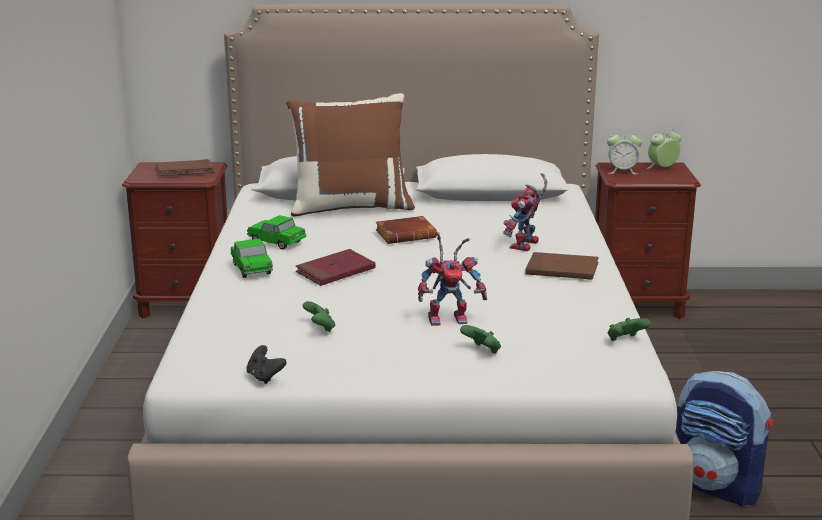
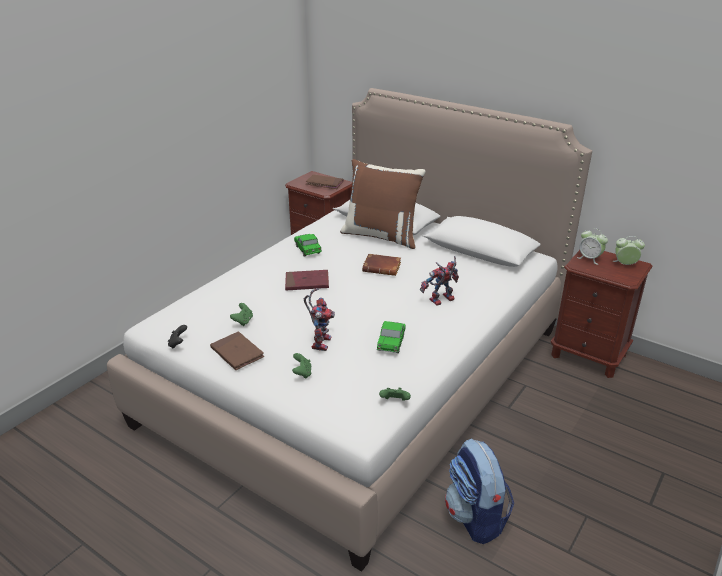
camera: 35 degrees right, 10 degrees up
toy car [231,239,273,278] -> toy car moved to [377,321,406,353]
toy robot [418,232,487,326] -> toy robot turned 105 degrees counterclockwise [304,288,335,351]
brown book [525,252,599,280] -> brown book moved to [210,331,264,370]

